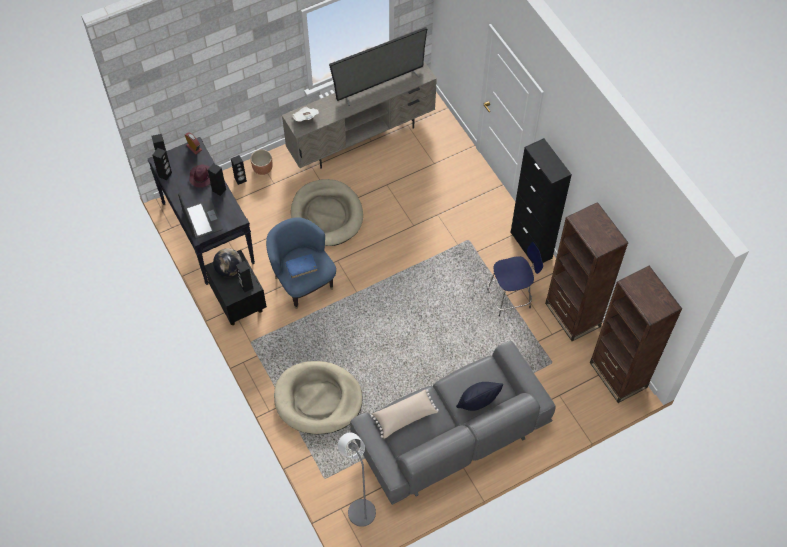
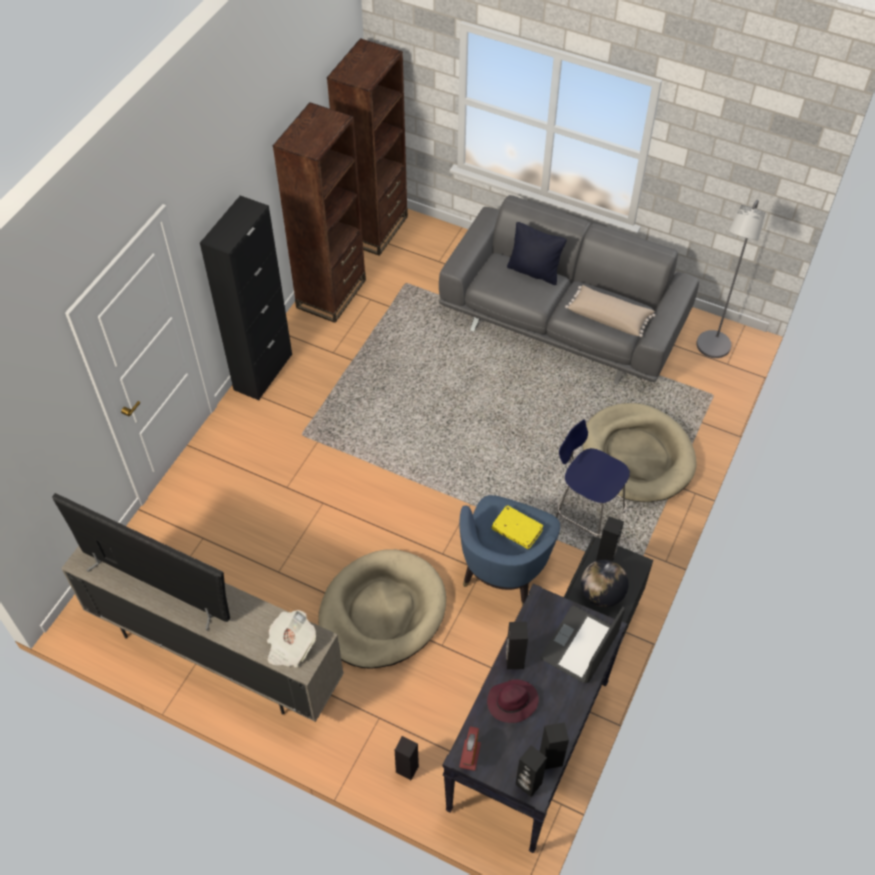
camera: 125 degrees left, 5 degrees down
brown planter [251,149,273,175] -> none
blue book [286,254,317,279] -> yellow book [492,505,543,549]
blue stool [487,242,543,317] -> blue stool moved to [556,420,630,538]

